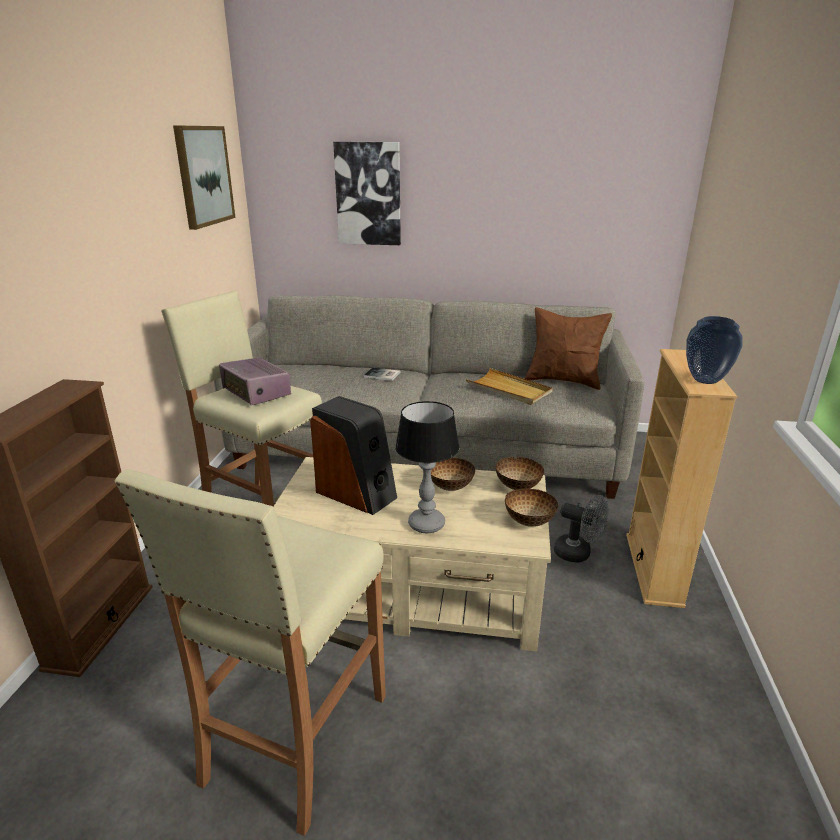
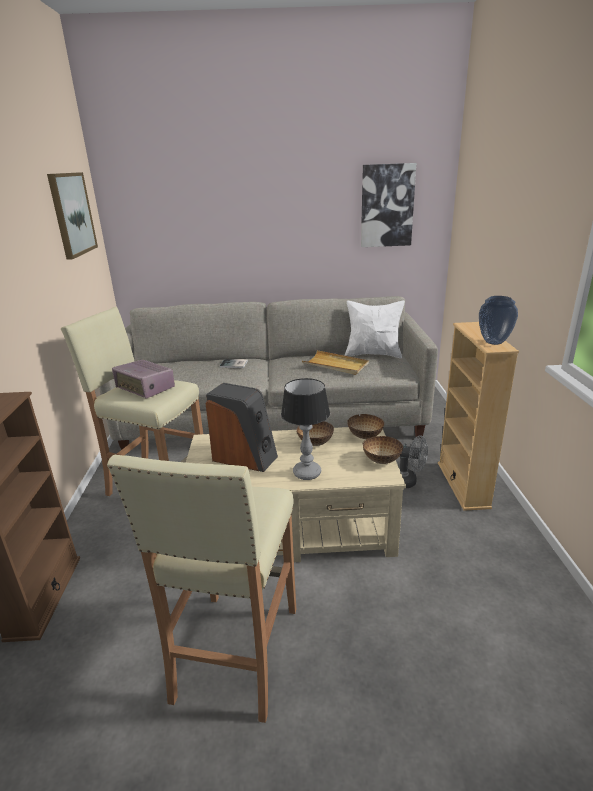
camera: 10 degrees left, 0 degrees up
picture [333,142,401,245] -> picture moved to [361,163,416,247]
brown pillow [525,307,612,390] -> white pillow [345,300,405,358]

